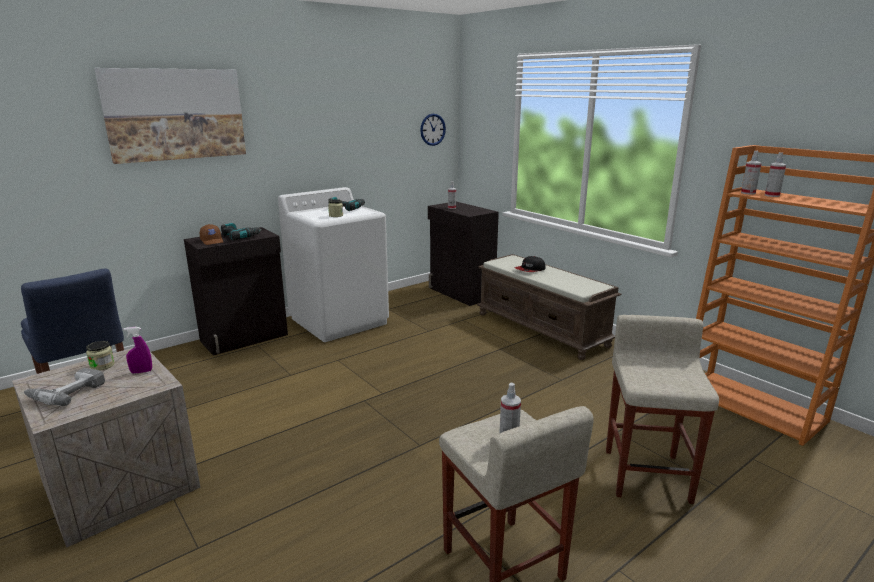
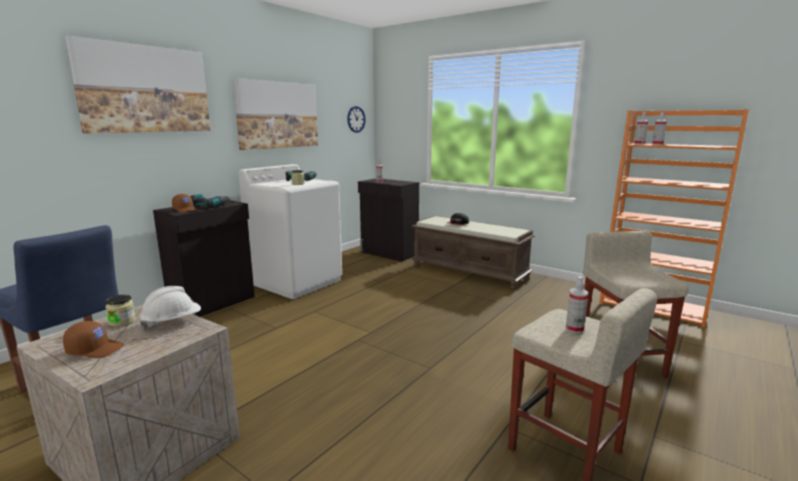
camera: 15 degrees left, 5 degrees down
power drill [24,368,105,406] -> brown cap [63,321,124,358]
purple spray bottle [123,327,152,374] -> white hard hat [140,286,201,329]
none -> picture [233,78,318,150]

